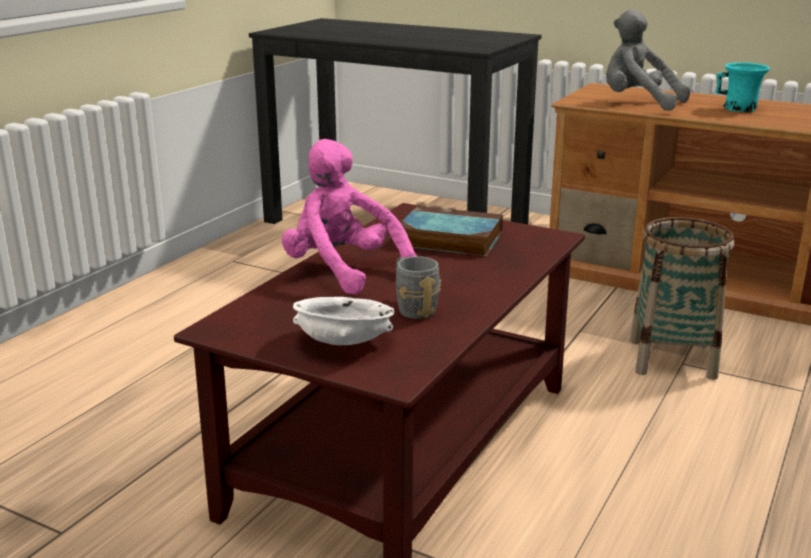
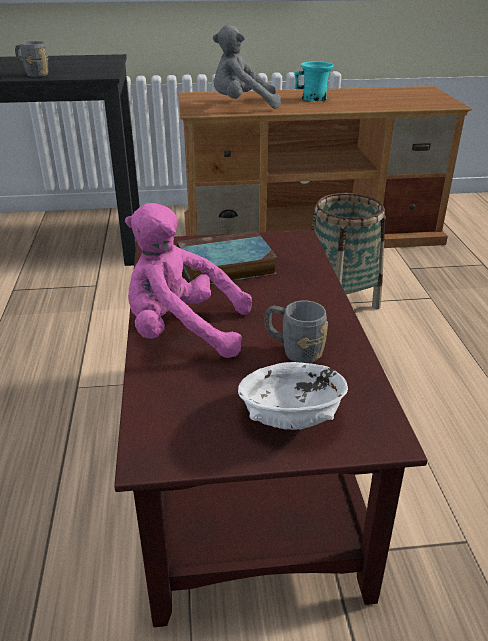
camera: 35 degrees left, 10 degrees up
none -> grey mug [15,41,48,77]

